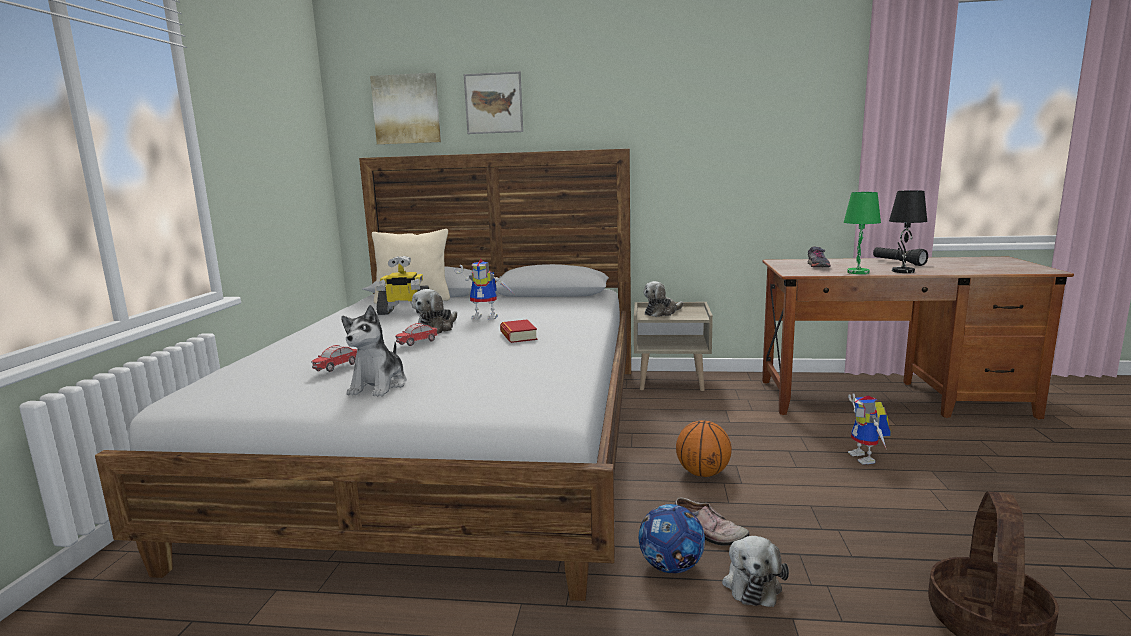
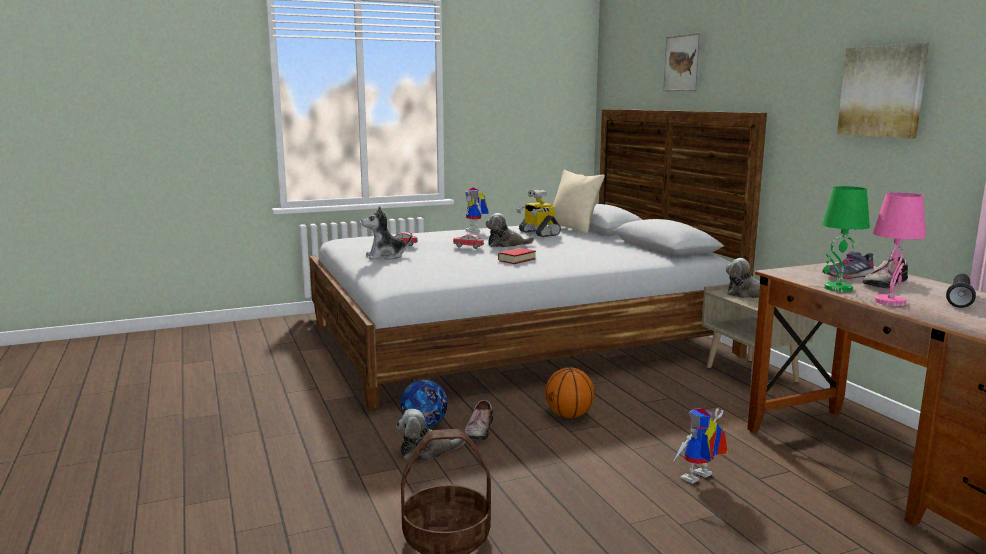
camera: 60 degrees right, 0 degrees up
picture [370,73,441,145] -> picture moved to [837,42,929,138]
toy robot [454,259,514,319] -> toy robot moved to [465,188,488,233]
black table lamp [889,190,927,273] -> pink table lamp [873,193,926,306]
none -> shoe [862,256,908,289]

